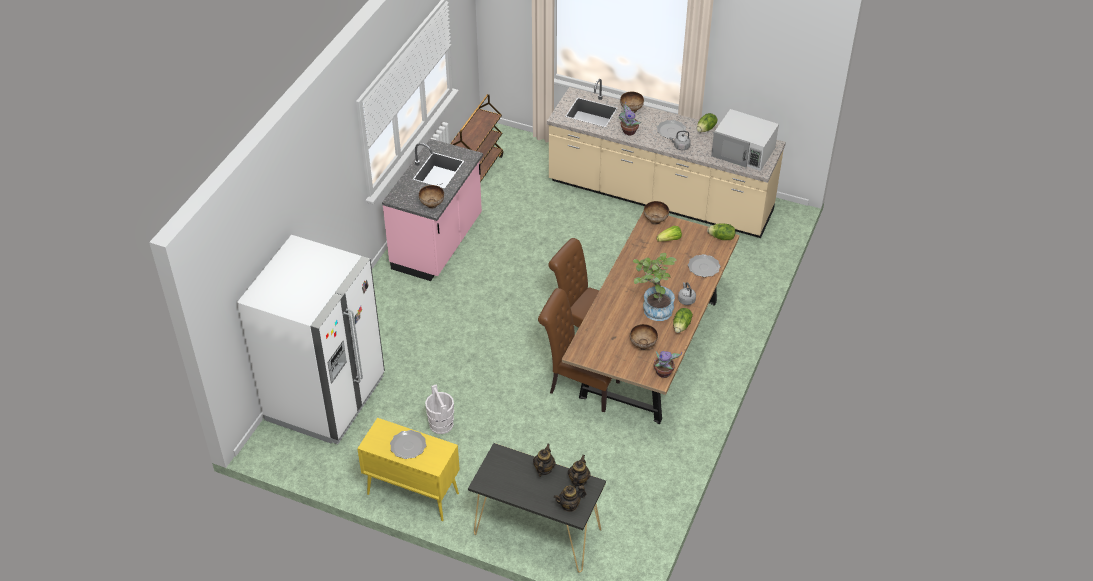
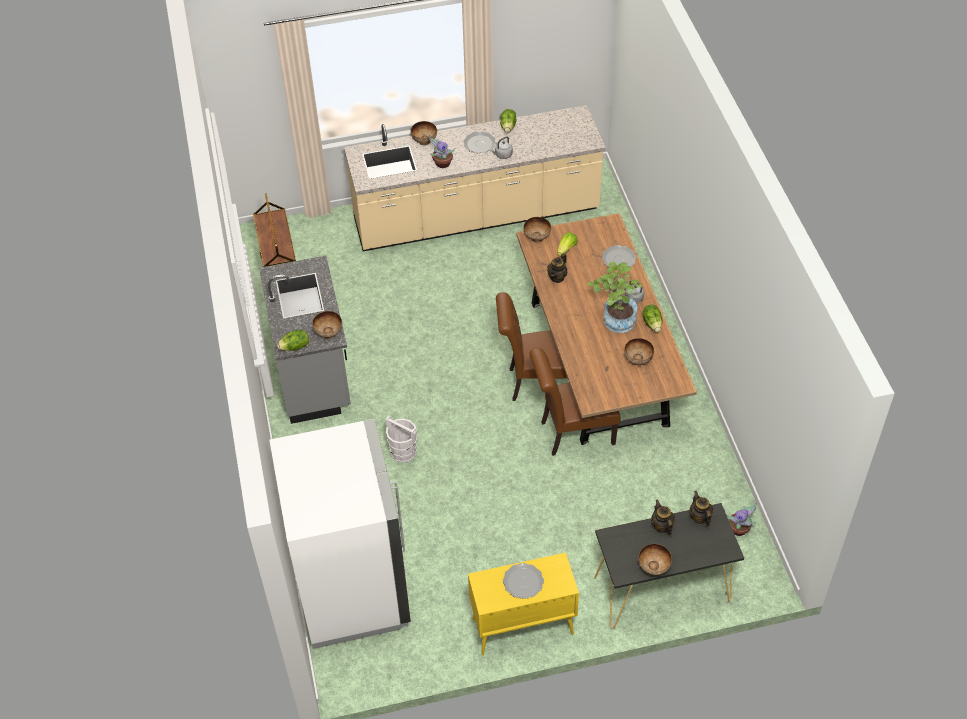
camera: 35 degrees left, 5 degrees up
pink counter [382,139,483,281] -> grey counter [259,256,351,424]
white bucket [425,384,454,434] -> white bucket moved to [385,415,417,463]
teapot [554,485,586,512] -> teapot moved to [547,253,568,283]
potted plant [654,351,682,378] -> potted plant moved to [726,503,757,536]
lettuce [707,223,736,240] -> lettuce moved to [277,330,309,351]
white microwave [711,109,779,171] -> none
none -> bowl [638,544,672,575]

